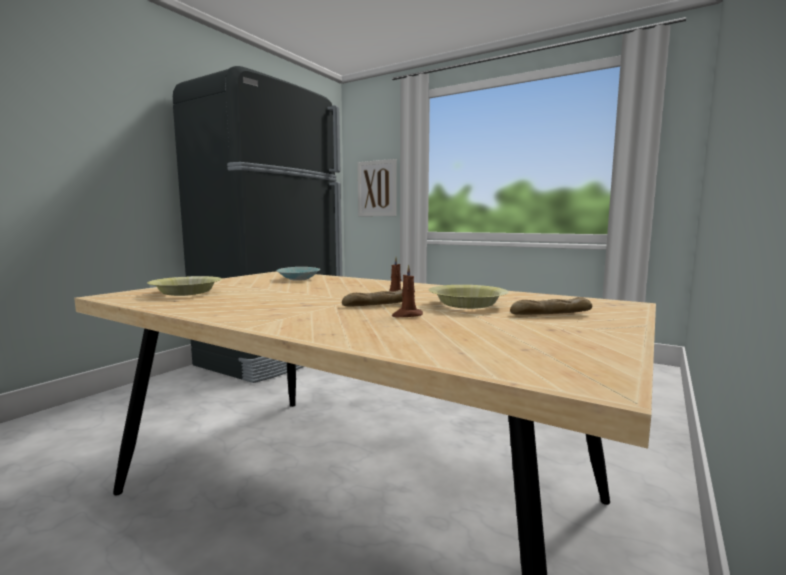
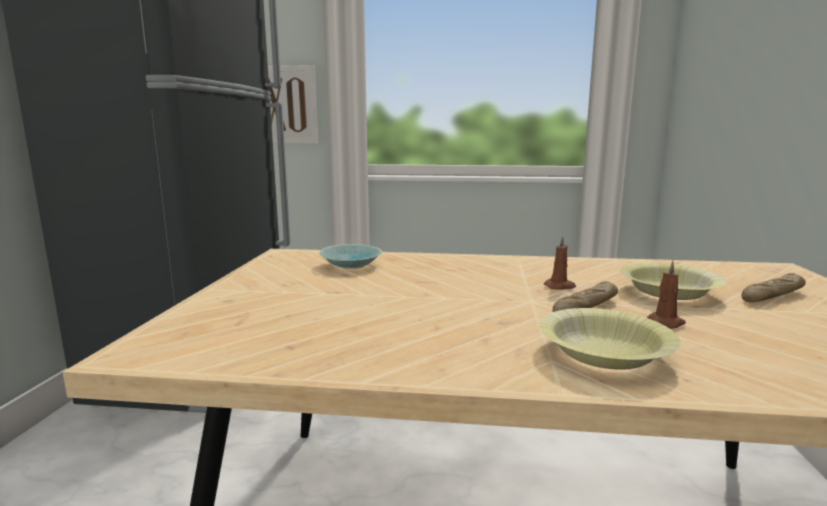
camera: 25 degrees left, 5 degrees up
yellow bowl [147,276,222,296] -> yellow bowl moved to [539,308,681,370]

